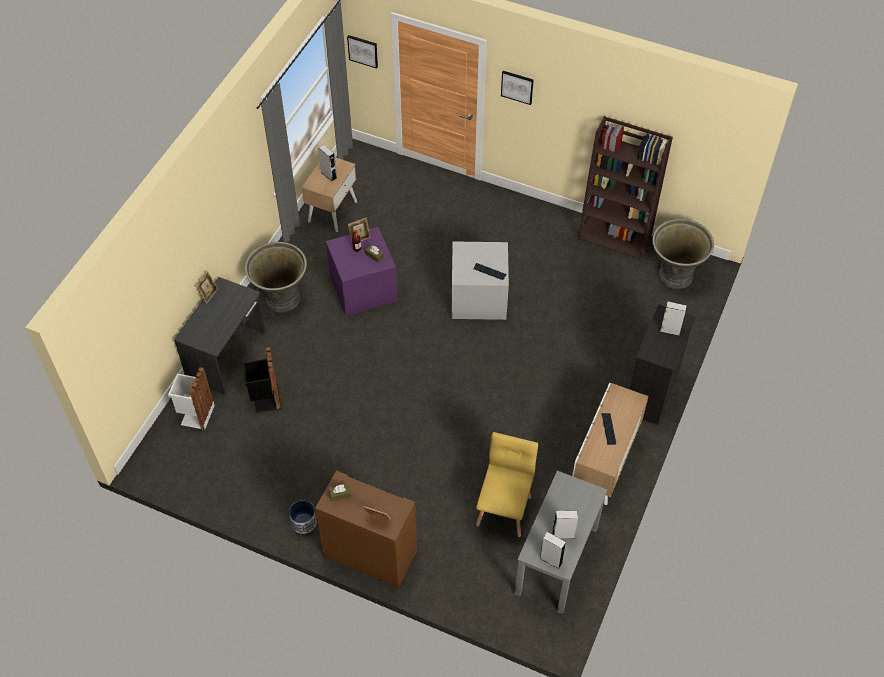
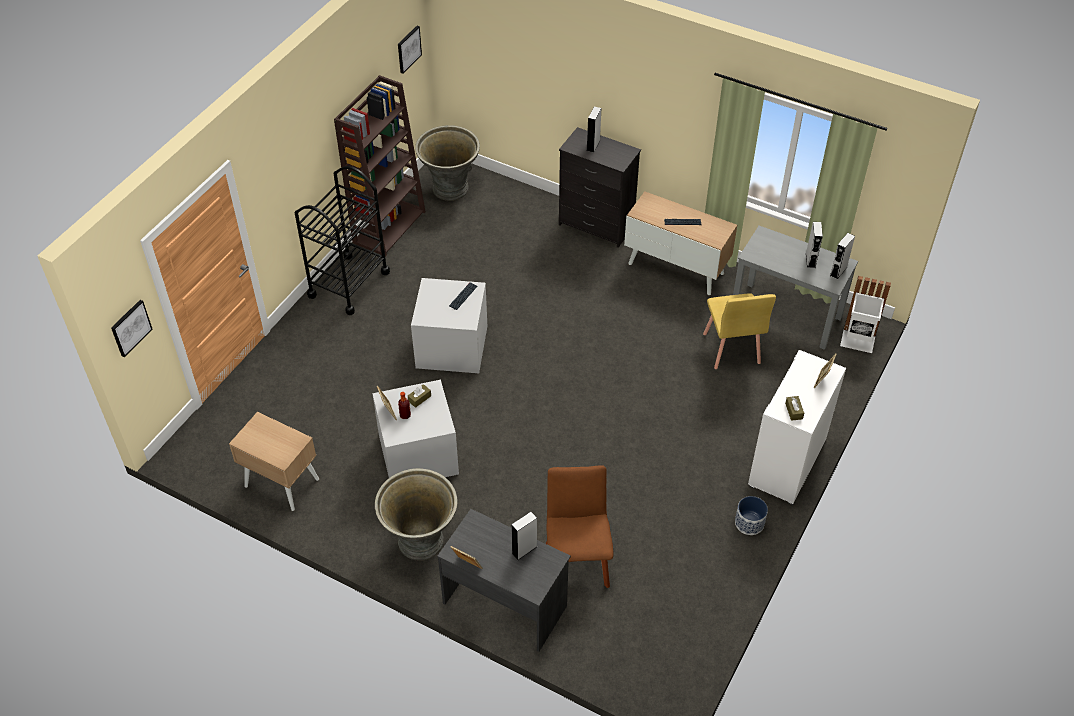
camera: 85 degrees left, 5 degrees down
white trash can [168,367,215,430] -> white trash can moved to [840,276,891,353]
black trash can [242,347,281,413] -> brown chair [545,465,613,588]
brown cabinet [315,471,417,589] -> white cabinet [748,350,846,505]
grey speaker [318,144,337,181] -> grey speaker moved to [511,512,537,560]
purple storage box [326,227,398,316] -> grey storage box [372,380,459,478]
yellow chair [476,432,538,537] -> yellow chair turned 120 degrees counterclockwise [703,293,776,369]
picture [501,71,534,105] -> picture moved to [398,26,422,74]
none -> black cart [295,166,390,315]

